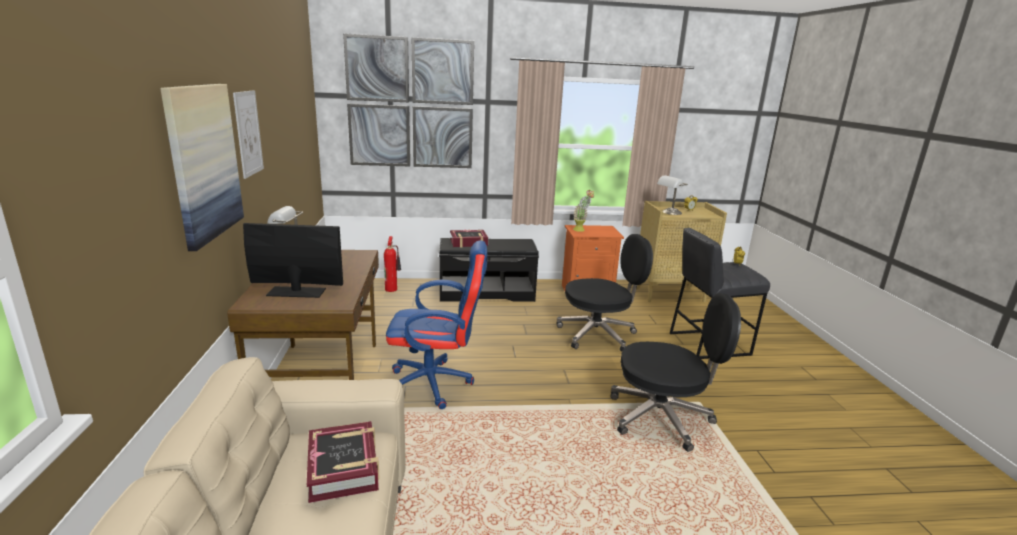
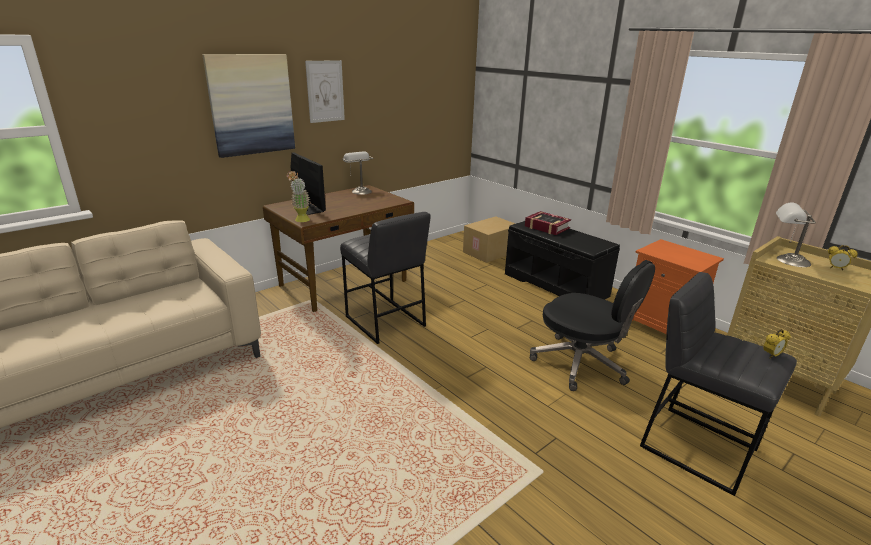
camera: 55 degrees right, 5 degrees up
book [307,421,380,503] -> none
picture [343,33,474,168] -> none
fire extinguisher [384,236,401,292] -> cardboard box [463,216,516,263]
blue office chair [386,241,487,409] -> grey stool [340,212,431,344]
potted plant [573,190,594,232] -> potted plant moved to [286,171,311,222]
black office chair [611,293,741,452] -> none

